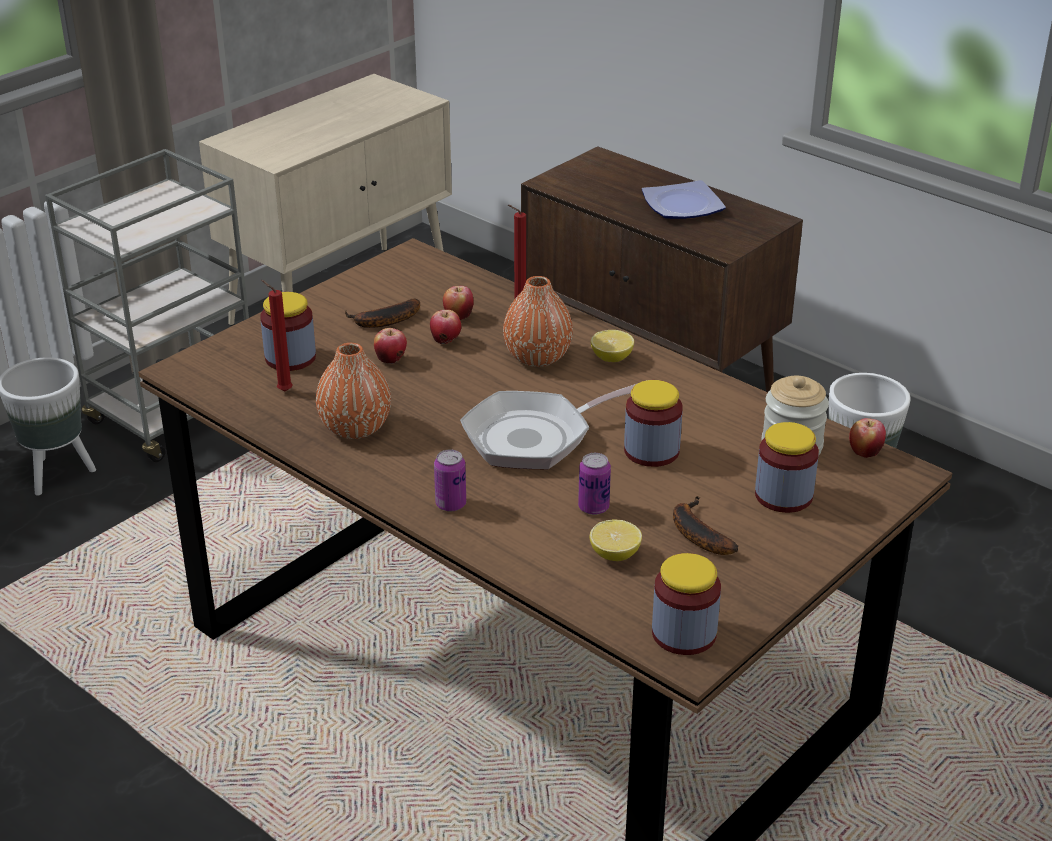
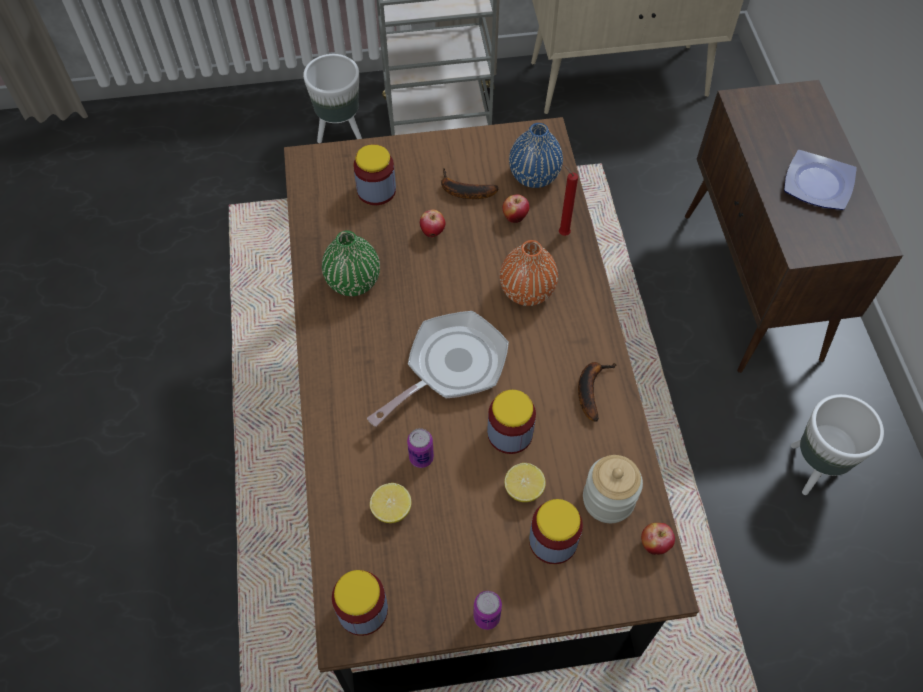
camera: 40 degrees right, 25 degrees up
red candle [261,280,292,391] -> none
orange vase [316,343,391,439] -> green vase [322,230,380,296]
apple [430,310,461,344] -> none
can [434,449,466,512] -> can moved to [473,591,502,630]
frying pan [460,383,638,469] -> frying pan turned 120 degrees clockwise [367,311,509,427]
lemon [591,330,634,362] -> lemon moved to [504,463,546,502]
banana [673,496,738,555] -> banana moved to [578,362,617,422]
none -> blue vase [509,123,563,188]

